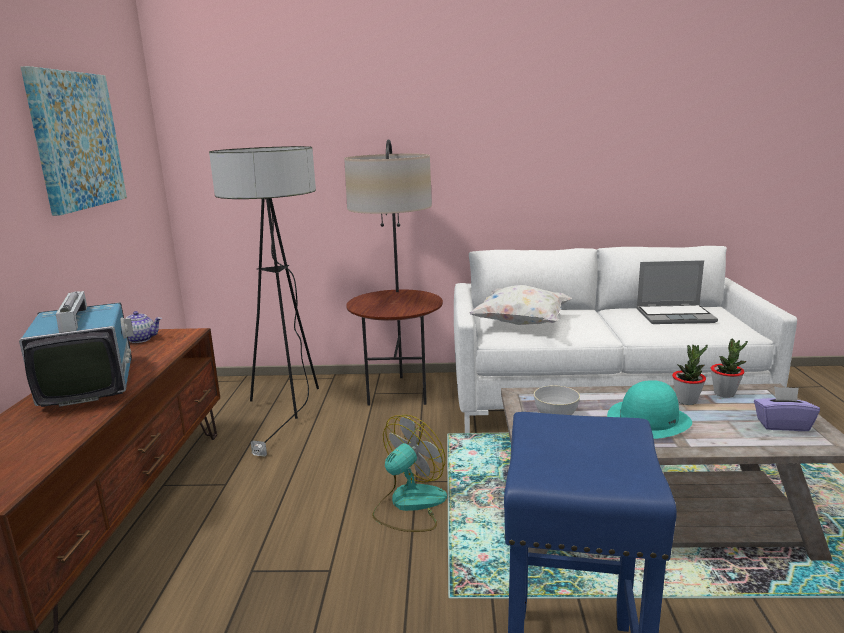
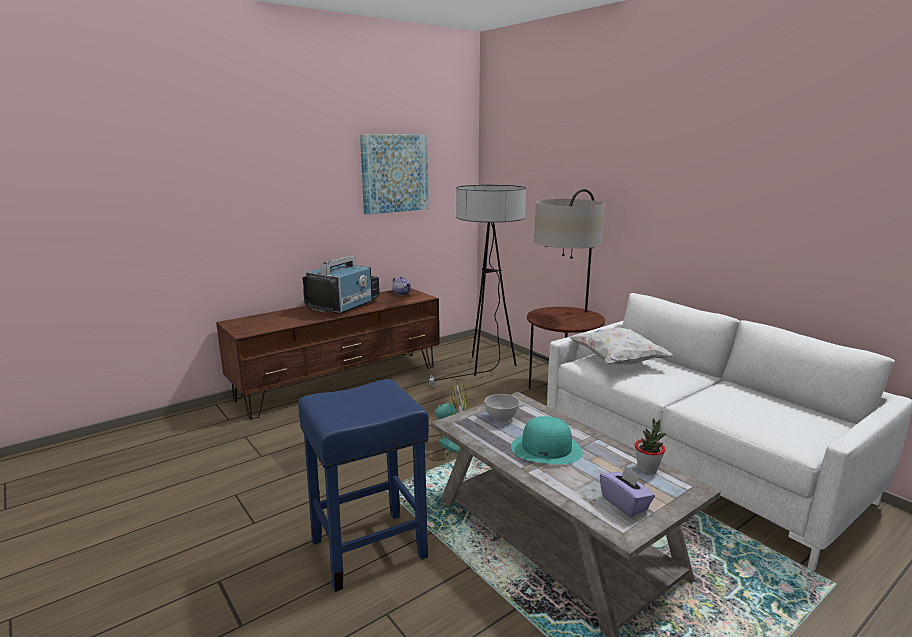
camera: 50 degrees right, 0 degrees up
laptop [637,260,718,324] -> none
potted plant [672,345,708,405] -> none

